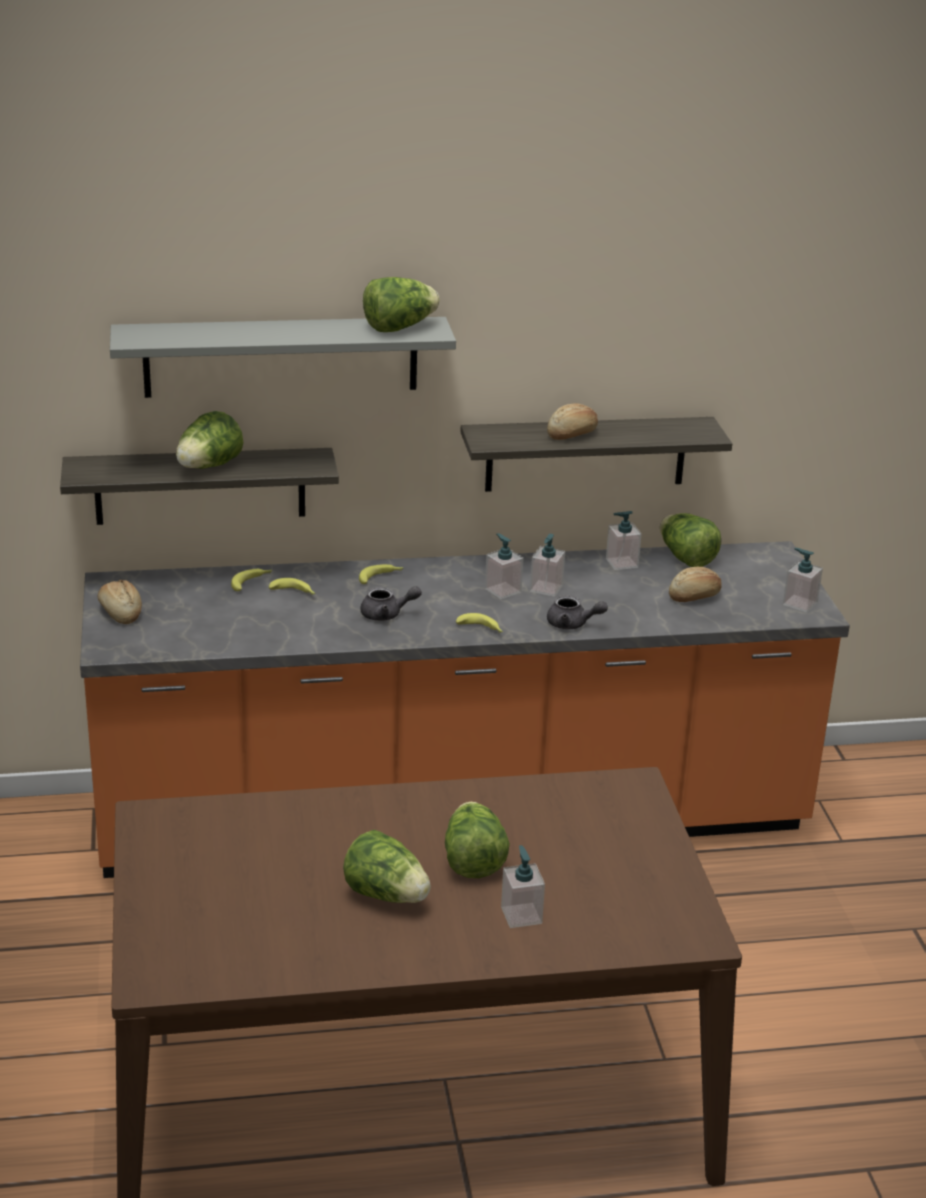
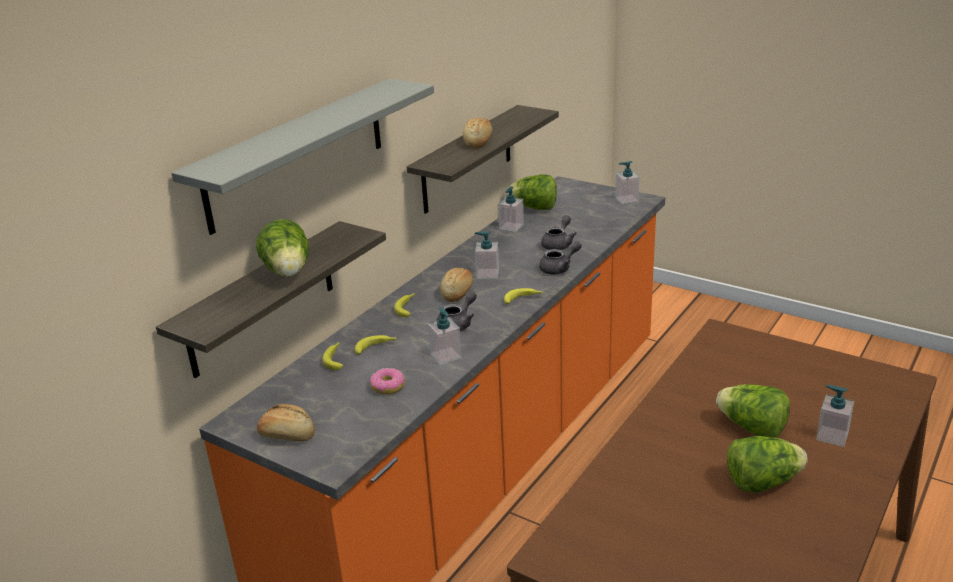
camera: 45 degrees left, 0 degrees up
lettuce [363,277,440,332] -> none
soap dispenser [530,534,565,597] -> soap dispenser moved to [428,307,462,365]
bread [669,567,722,602] -> bread moved to [440,268,473,302]
none -> donut [370,368,405,394]
none -> grey teapot [541,215,577,250]

